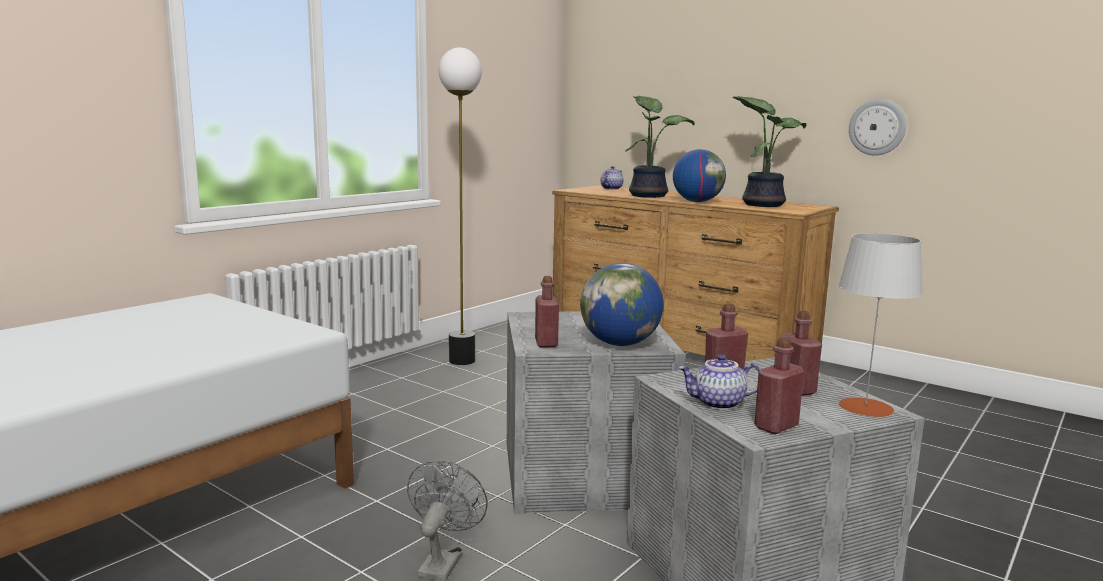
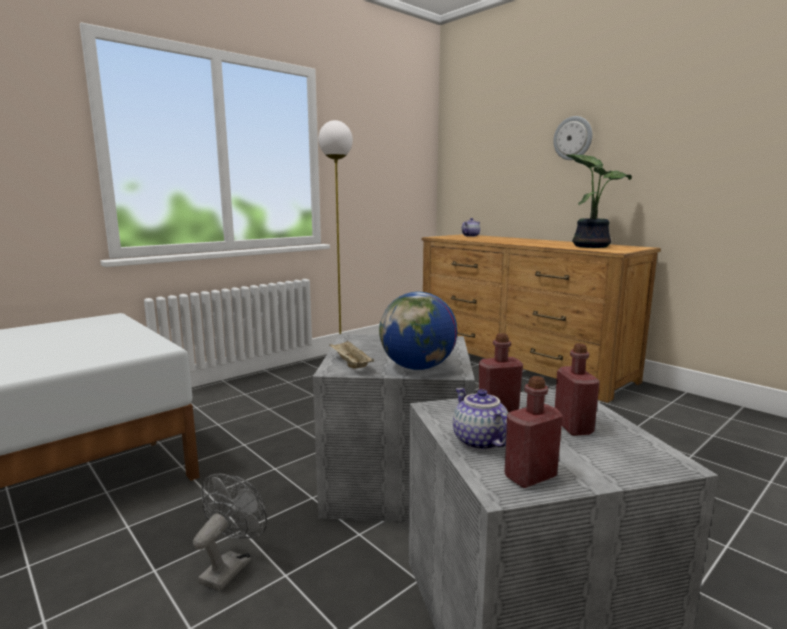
camera: 10 degrees right, 0 degrees up
red bottle [535,276,559,347] -> beige tray [329,341,374,369]
potted plant [625,96,695,198] -> none
globe [673,149,726,202] -> none
teapot [678,354,761,410] -> teapot turned 60 degrees clockwise [453,388,508,450]
grey table lamp [839,233,923,417] -> none
wall clock [849,99,906,156] -> wall clock moved to [553,116,592,160]

